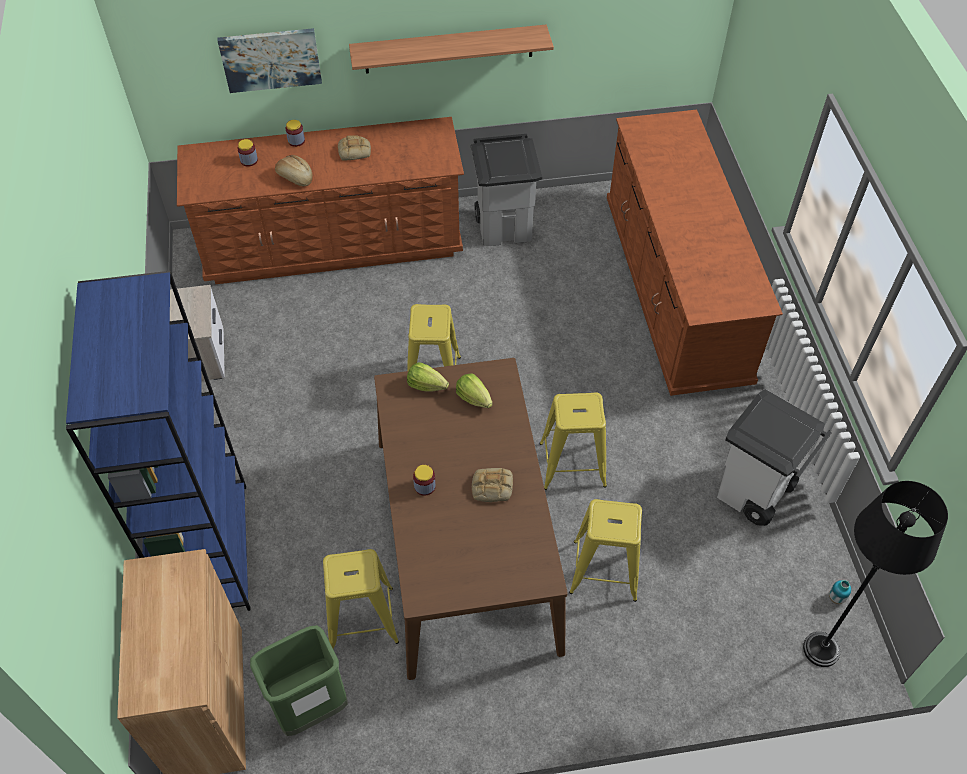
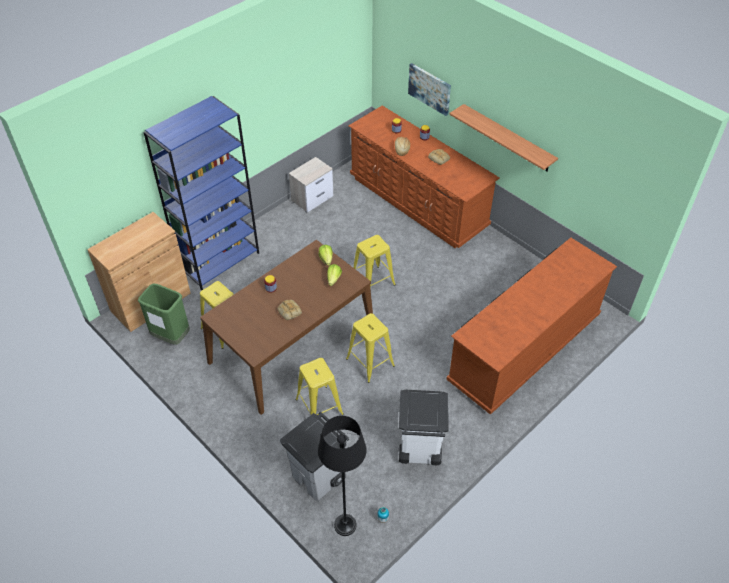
camera: 55 degrees right, 5 degrees down
grey trash can [471,134,542,246] -> grey trash can moved to [280,411,349,501]

